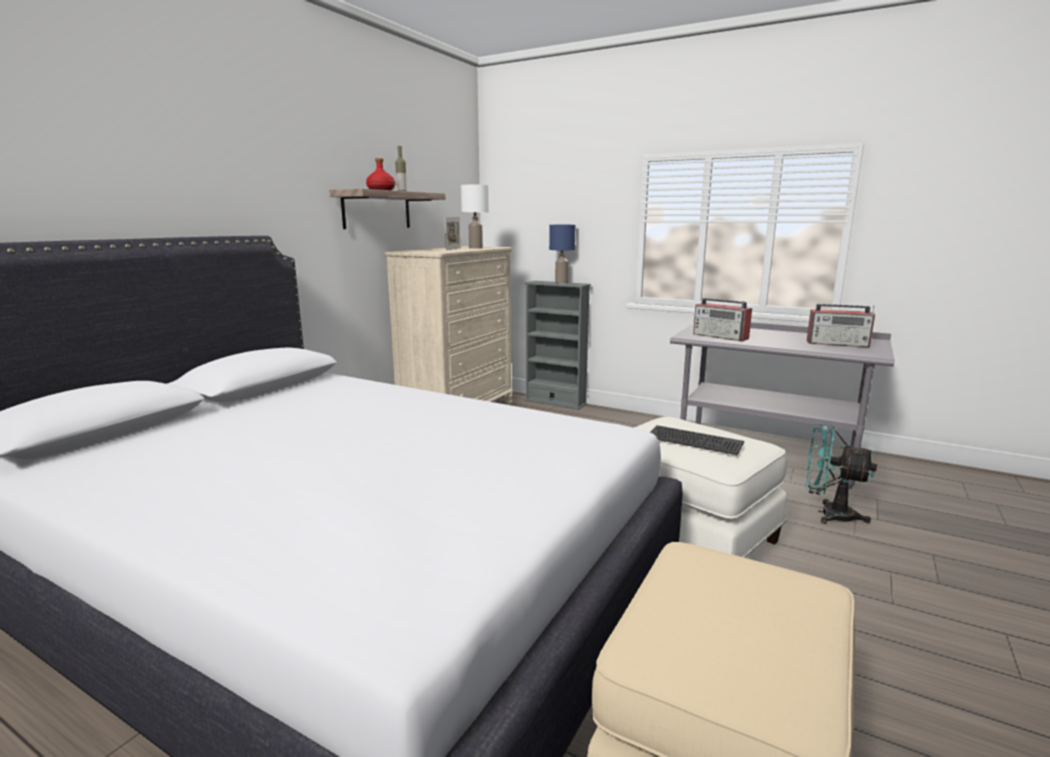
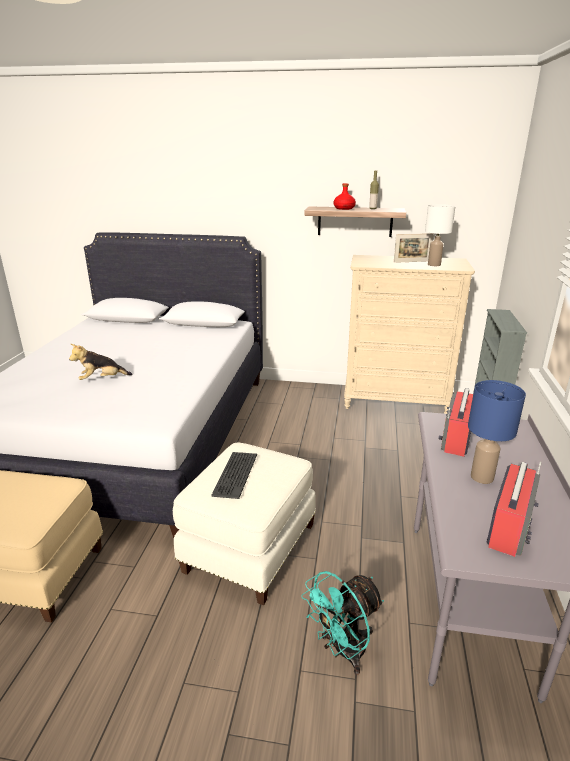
camera: 70 degrees right, 10 degrees up
blue table lamp [549,225,575,284] -> blue table lamp moved to [468,380,526,484]
turquoise fan [805,423,877,524] -> turquoise fan turned 135 degrees counterclockwise [301,571,384,675]
radio [807,304,875,348] -> radio turned 150 degrees counterclockwise [486,462,541,557]
none -> plush toy [69,344,133,380]

